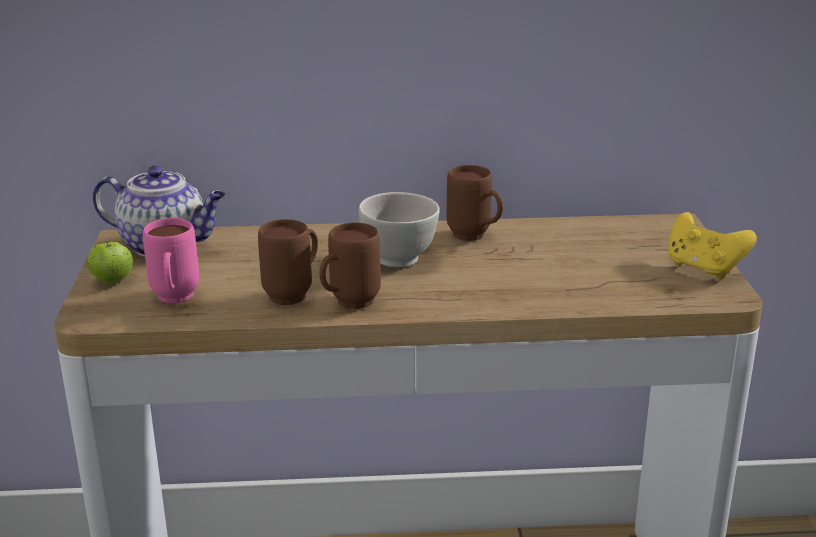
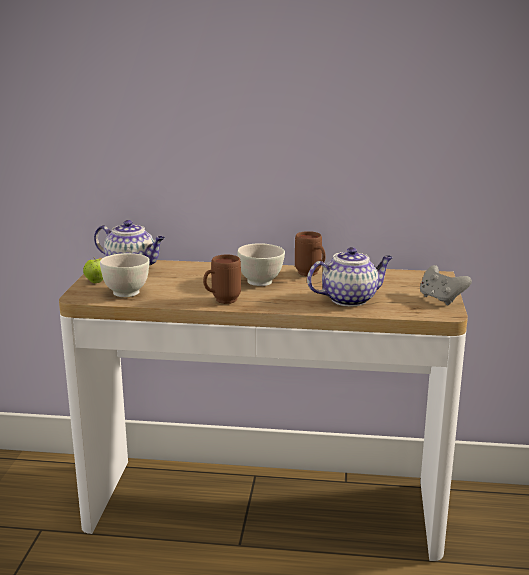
camera: 10 degrees right, 5 degrees down
pink mug [143,218,199,303] -> white bowl [100,253,149,297]
brown mug [258,219,318,305] -> none
yellow game controller [668,212,757,280] -> grey game controller [420,265,472,305]
none -> teapot [307,247,393,306]

